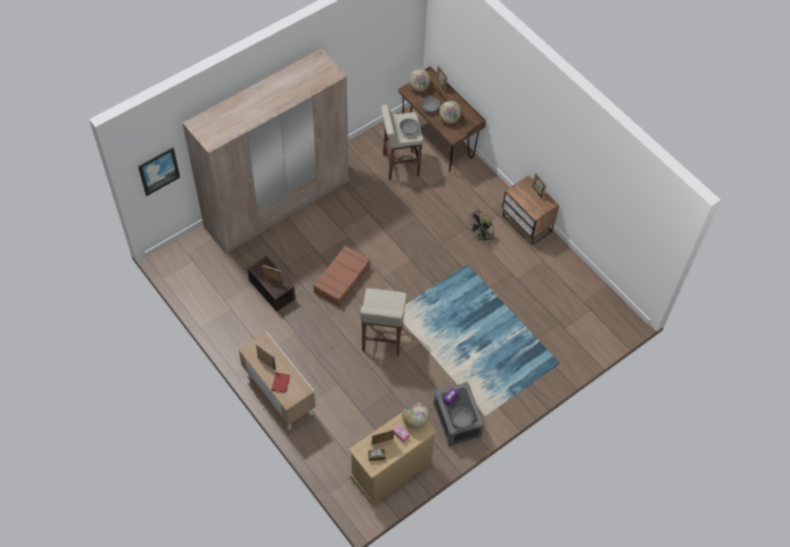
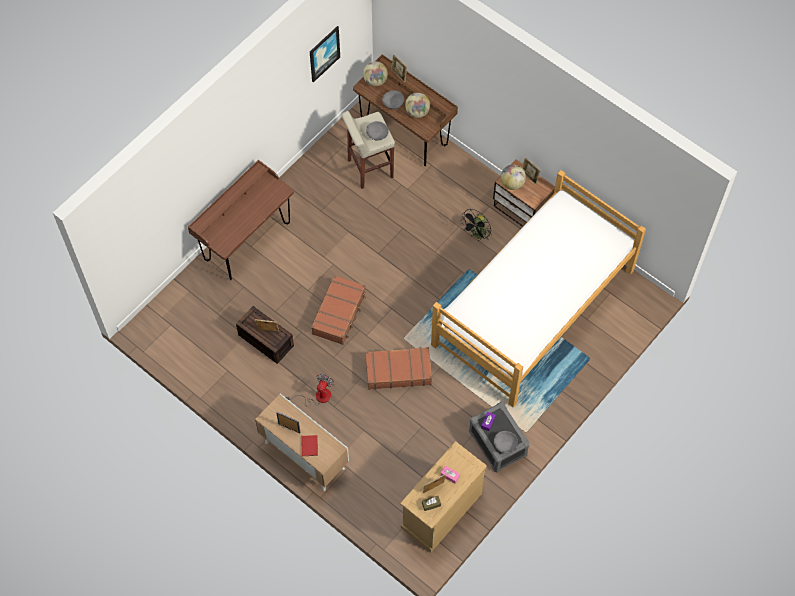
camera: 10 degrees left, 5 degrees up
picture [138,147,180,196] -> picture moved to [310,26,340,83]
beige wardrobe [182,48,349,254] -> brown desk [188,160,294,280]
beige stool [360,288,407,356] -> brown suitcase [366,347,432,390]
globe [402,402,429,429] -> globe moved to [500,164,526,190]
none -> fan [285,374,334,406]
none -> bed [431,170,646,407]

